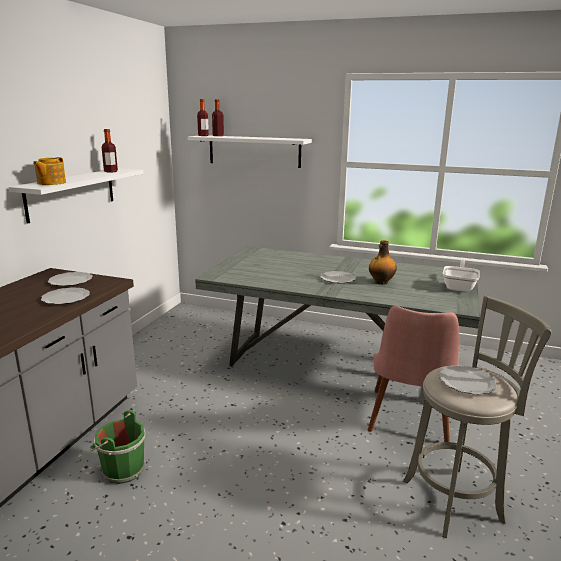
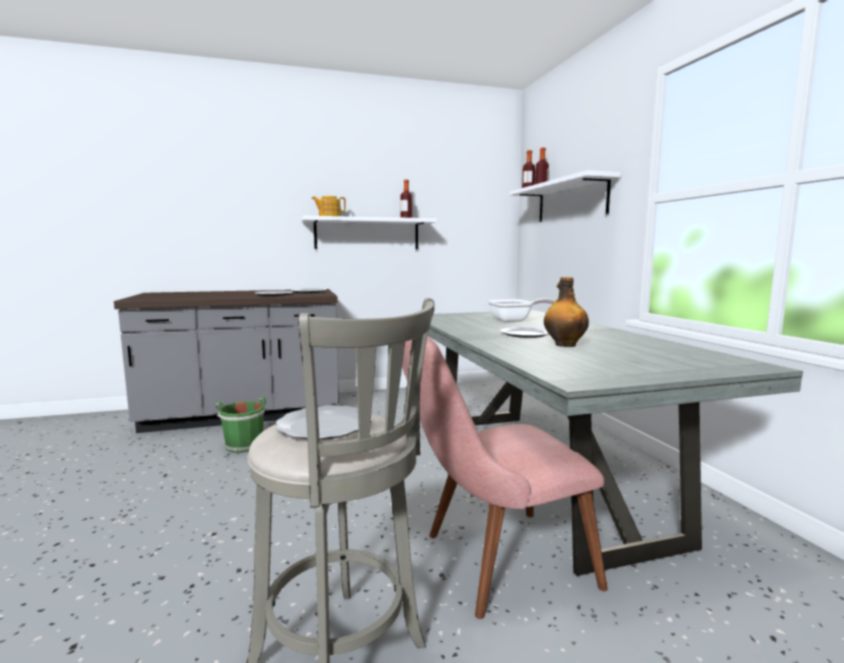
camera: 55 degrees right, 10 degrees down
frying pan [443,260,480,292] -> frying pan moved to [487,298,554,322]

